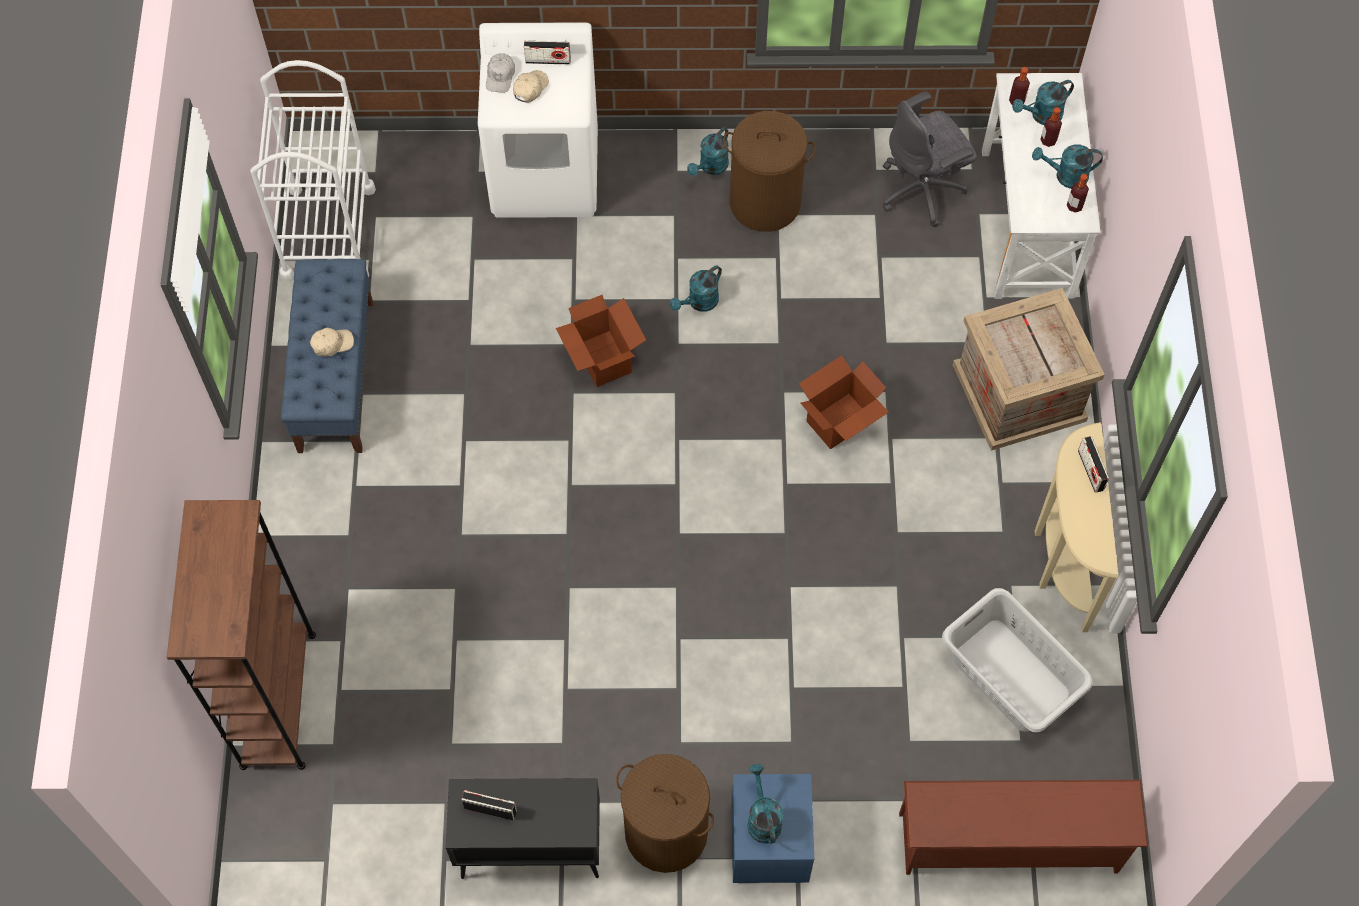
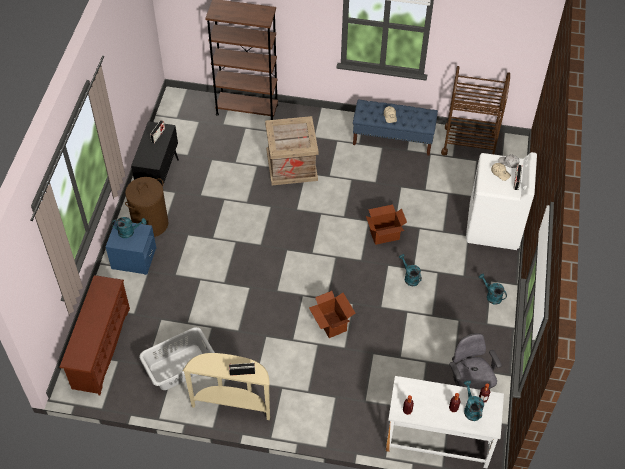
camera: 100 degrees right, 10 degrees down
white cart [250,60,376,282] -> brown cart [441,66,510,156]
brown laundry basket [723,111,816,232] -> none
crate [953,288,1105,451] -> crate moved to [265,116,319,185]
turquoise watering can [1032,144,1103,189] -> none

